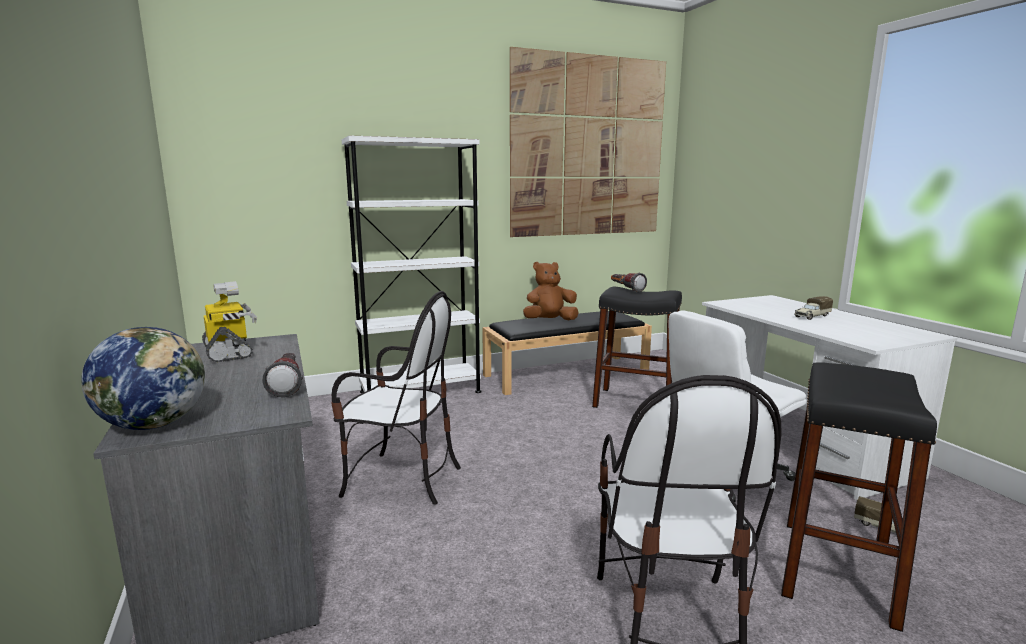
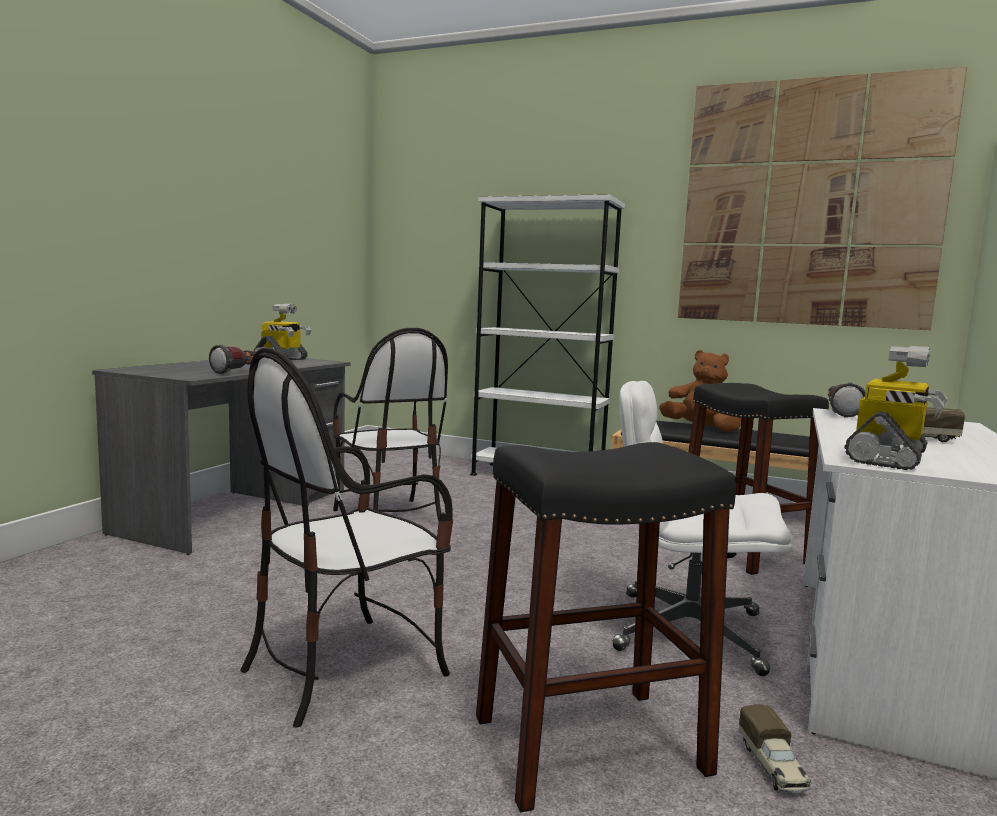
camera: 45 degrees right, 5 degrees down
globe [81,327,205,430] -> none
flashlight [611,273,647,293] -> flashlight moved to [828,382,865,418]
none -> toy robot [845,346,948,470]

